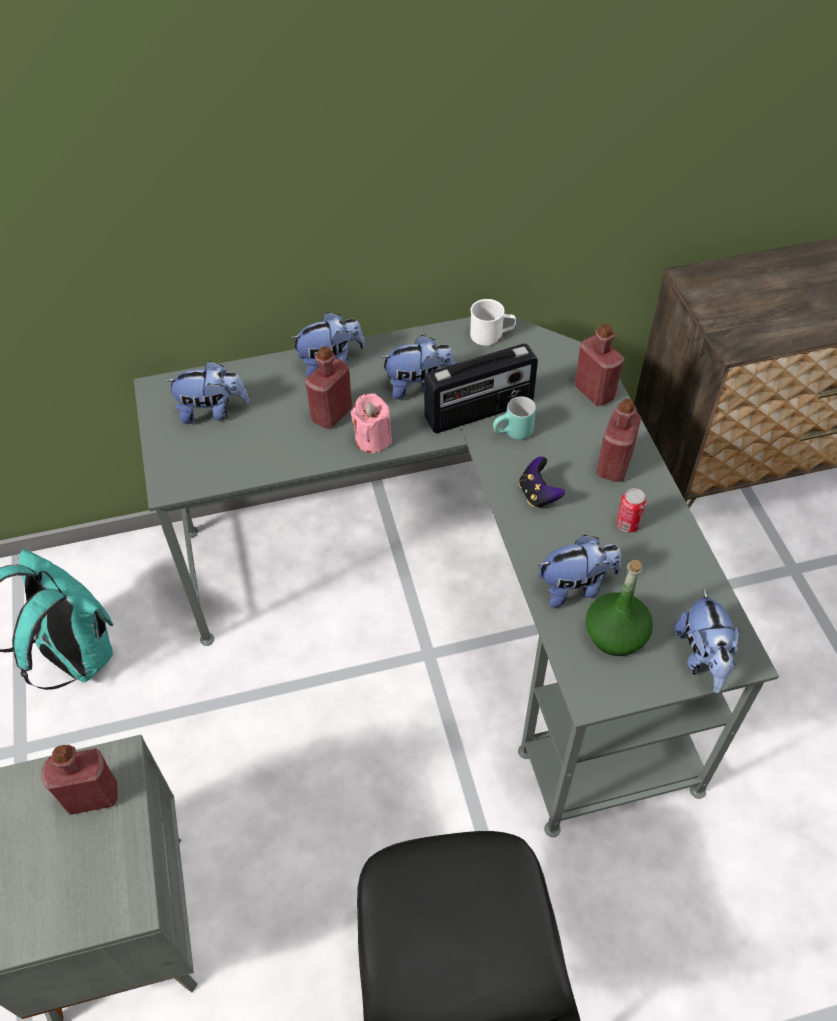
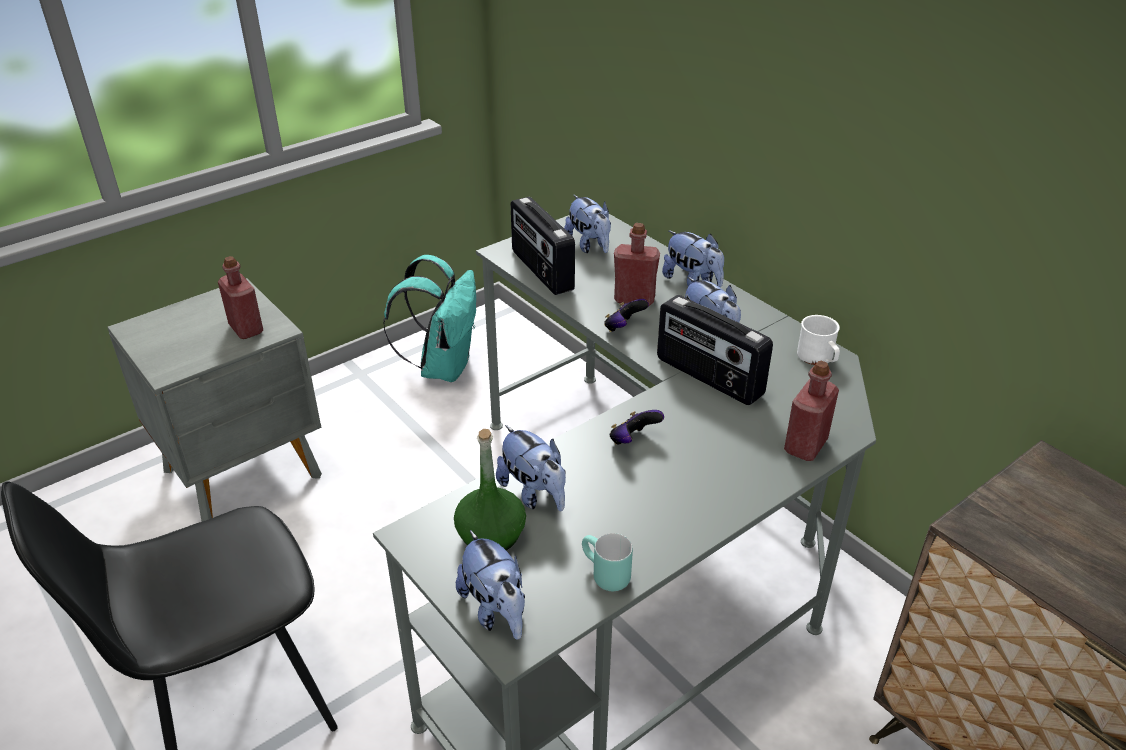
camera: 65 degrees right, 15 degrees down
pink candle [351,393,392,453] -> game controller [604,299,649,332]
turquoise mug [493,396,536,440] -> turquoise mug moved to [582,533,633,591]
red bottle [596,398,641,482] -> none
can [616,488,647,532] -> none
plush toy [675,588,739,693] -> plush toy turned 90 degrees counterclockwise [456,530,525,640]
none -> radio [510,197,575,295]

